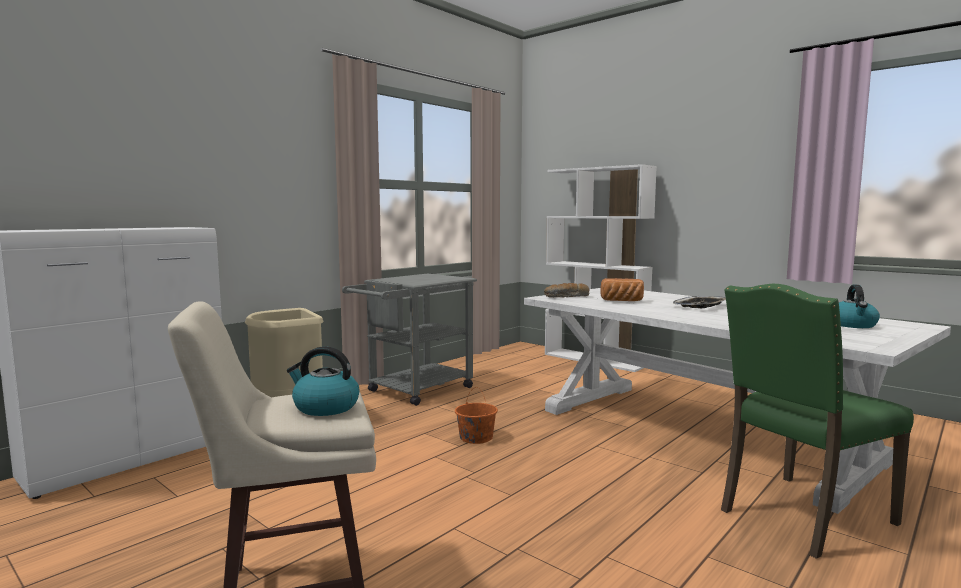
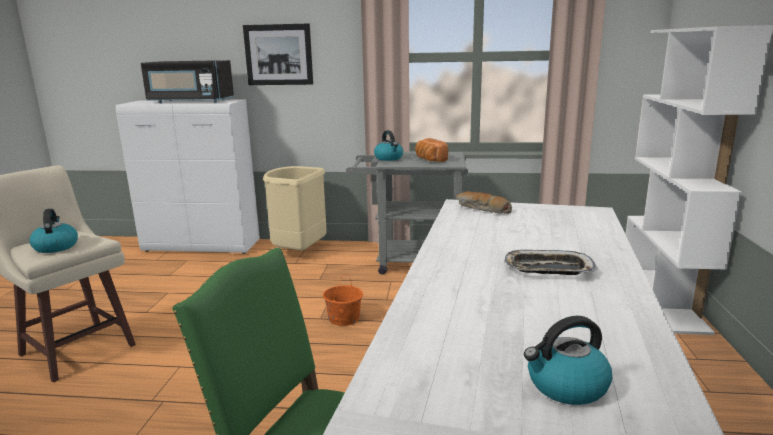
camera: 55 degrees right, 10 degrees up
bread [600,278,644,301] -> bread moved to [415,138,448,162]
none -> black microwave [141,60,234,103]
none -> picture [243,23,313,85]
none -> kettle [374,130,403,161]

